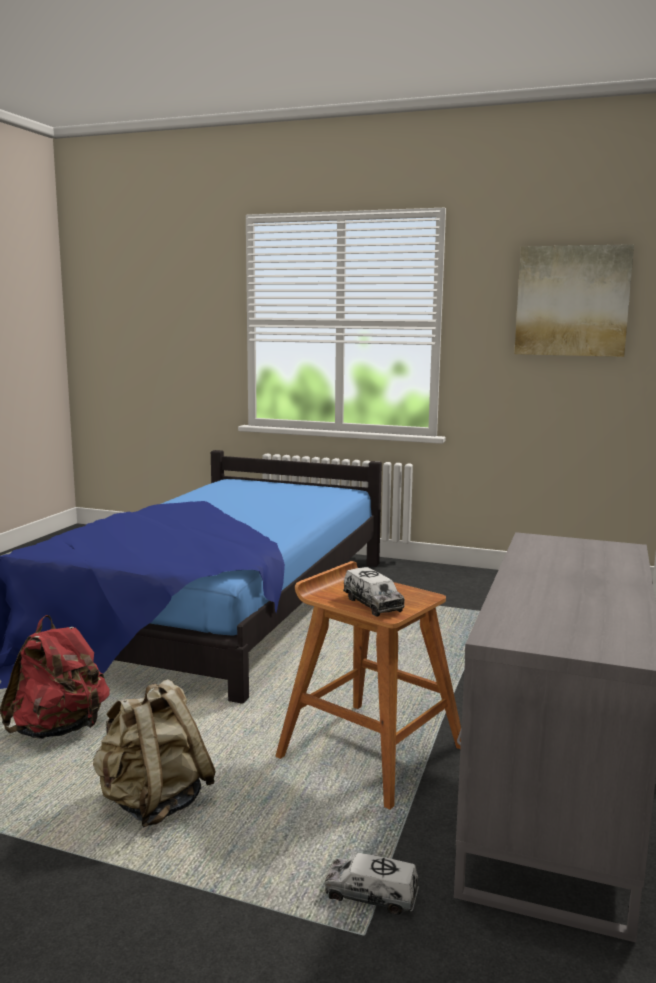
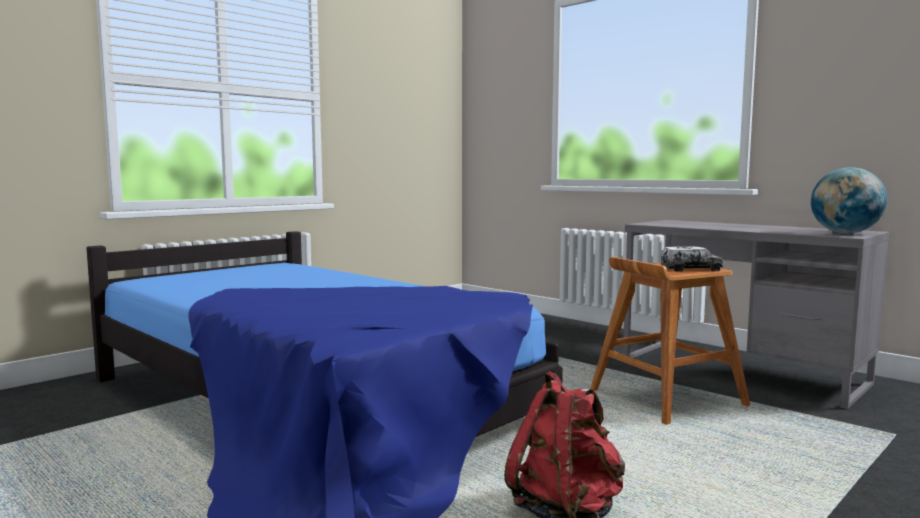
camera: 65 degrees left, 5 degrees down
beige backpack [93,679,216,827] -> none
toy truck [325,853,419,915] -> none
picture [514,244,634,357] -> none
none -> globe [811,167,887,234]

